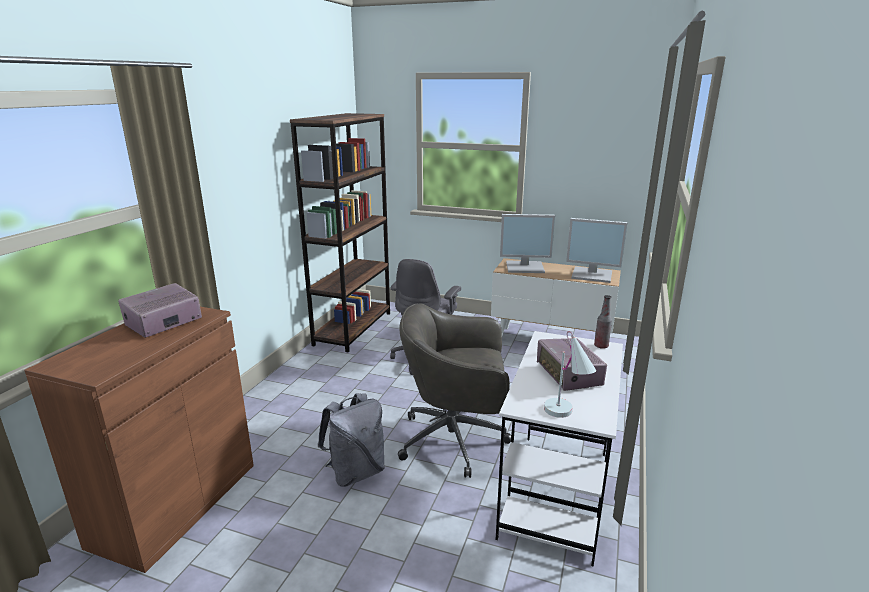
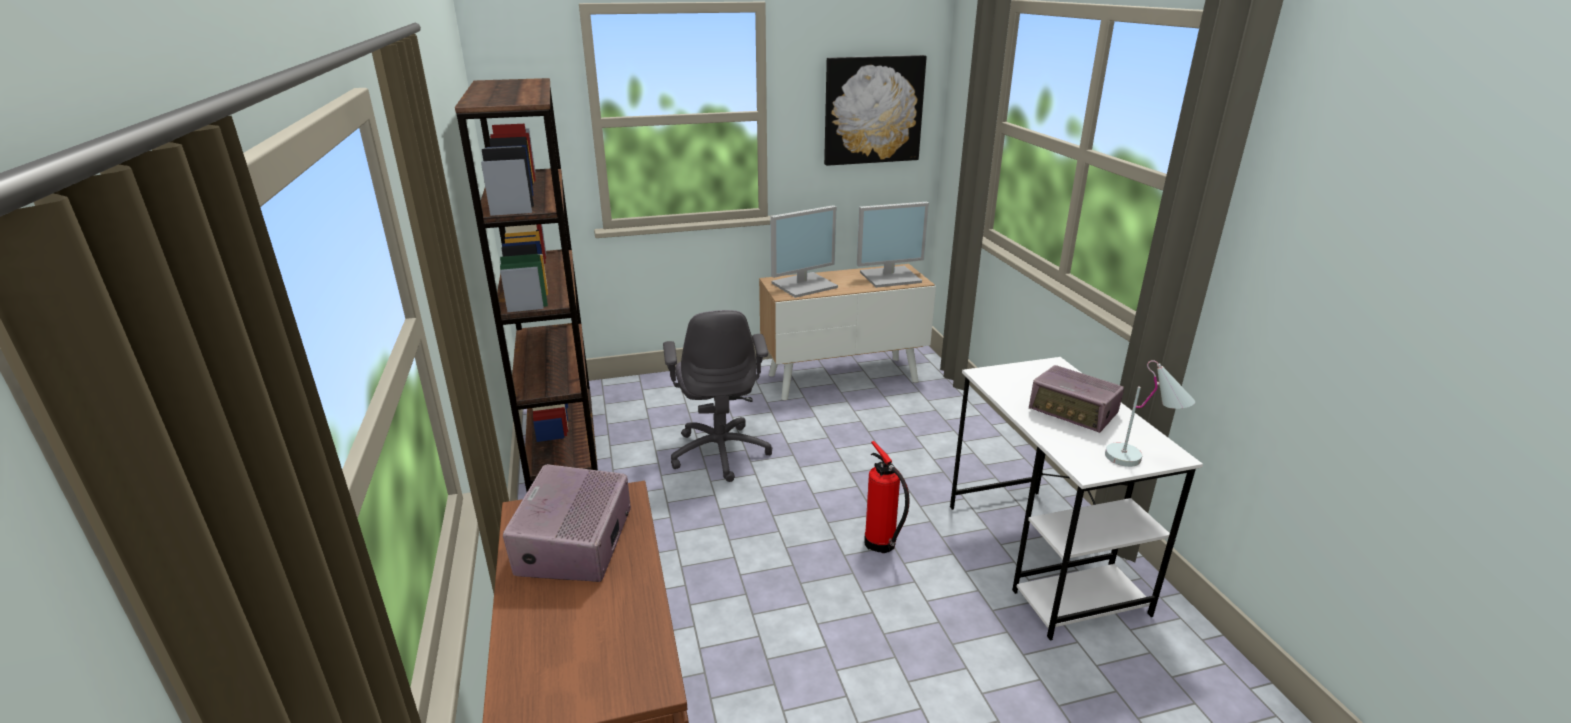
camera: 35 degrees left, 5 degrees up
grey backpack [317,393,385,487] -> none
grey office chair [398,303,511,478] -> fire extinguisher [864,441,910,553]
bottle [594,295,612,349] -> none
none -> picture [824,55,927,166]

